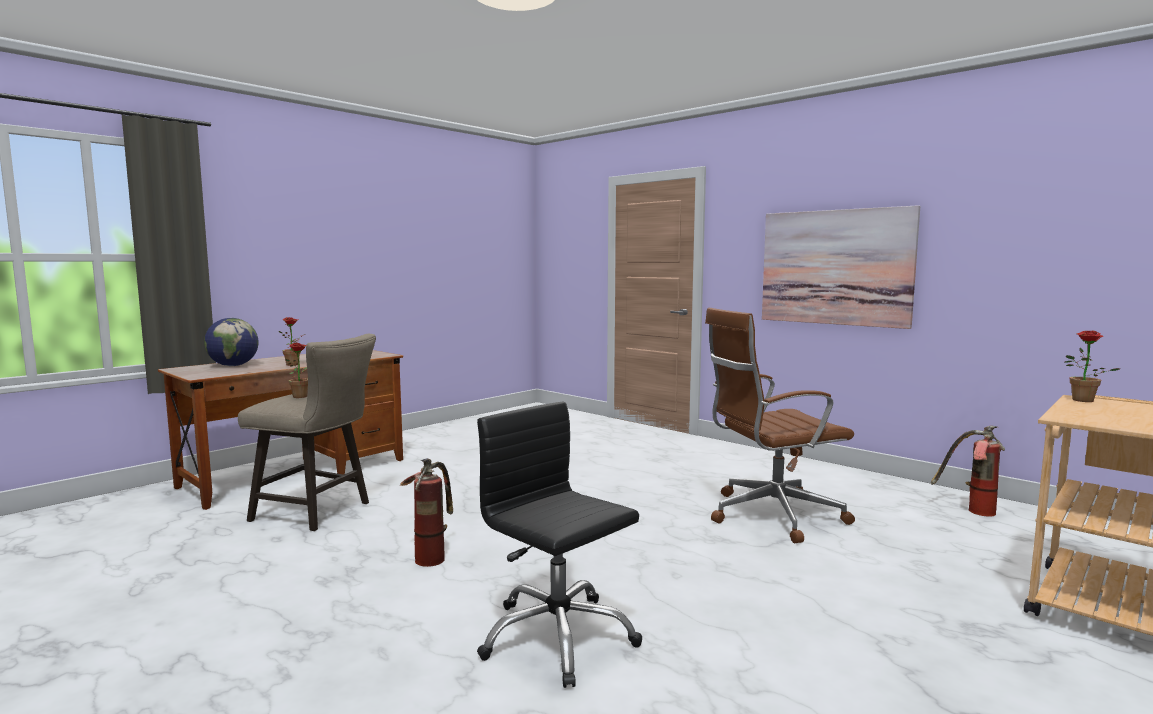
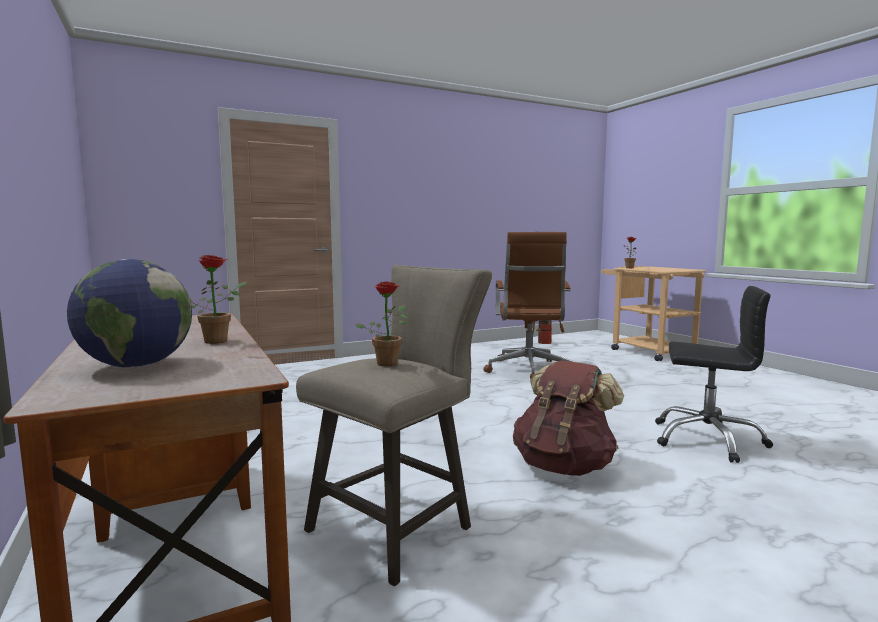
camera: 70 degrees left, 0 degrees up
fire extinguisher [400,458,453,567] -> brown backpack [513,360,624,476]
black office chair [477,402,642,688] -> black office chair turned 135 degrees counterclockwise [655,286,773,463]
picture [762,205,920,329] -> none

